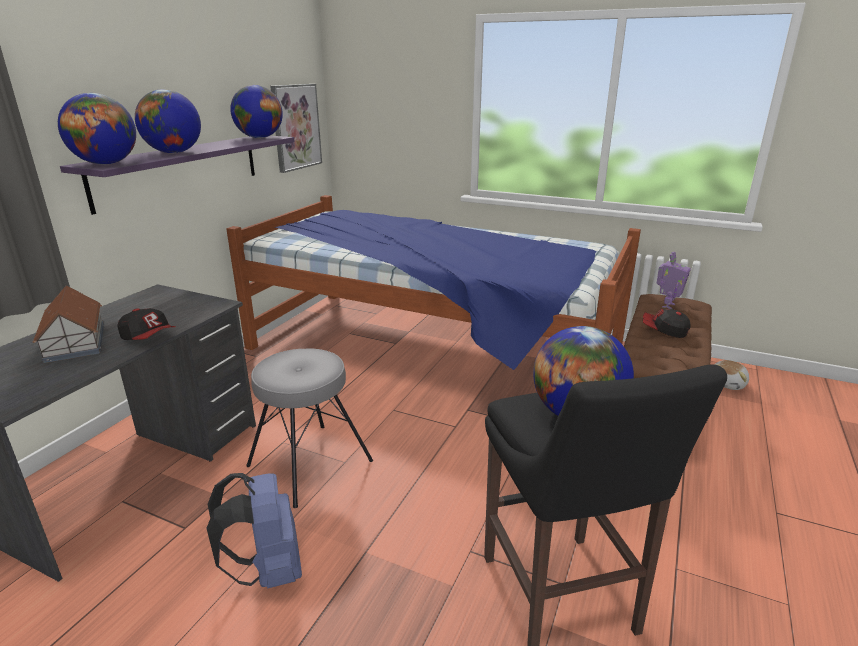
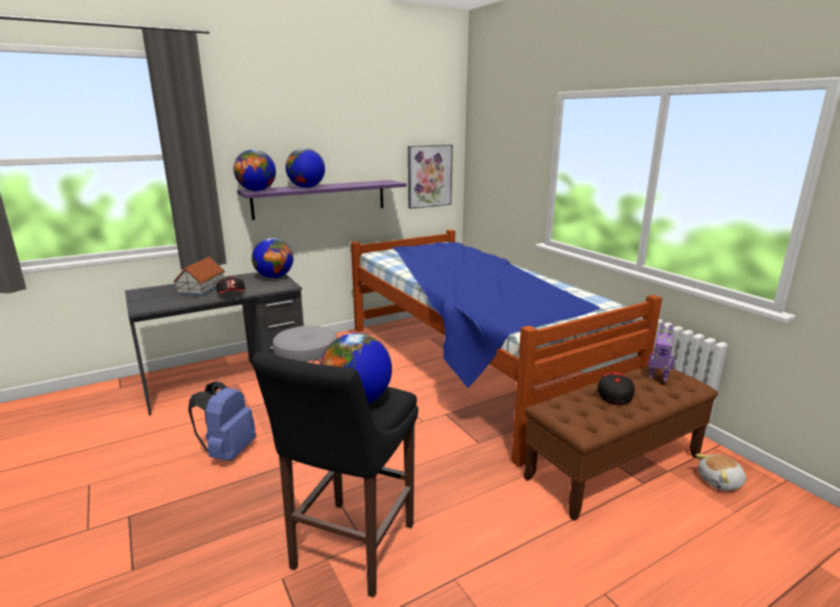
camera: 35 degrees right, 5 degrees down
globe [230,85,283,138] -> globe moved to [252,238,293,278]
cap [643,309,691,338] -> cap turned 45 degrees clockwise [597,372,635,405]
toy robot [657,252,691,309] -> toy robot turned 45 degrees clockwise [648,324,674,381]

